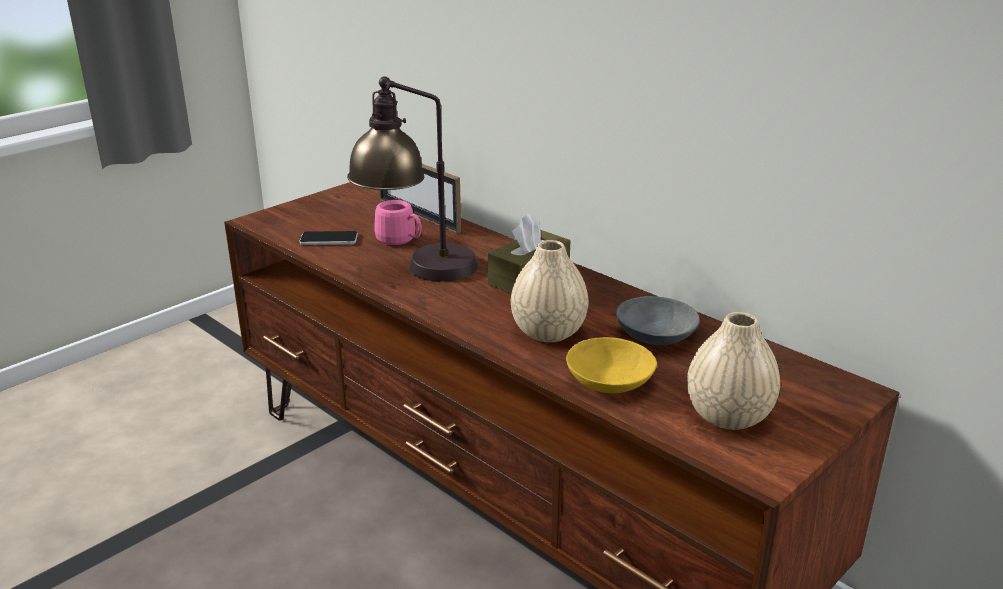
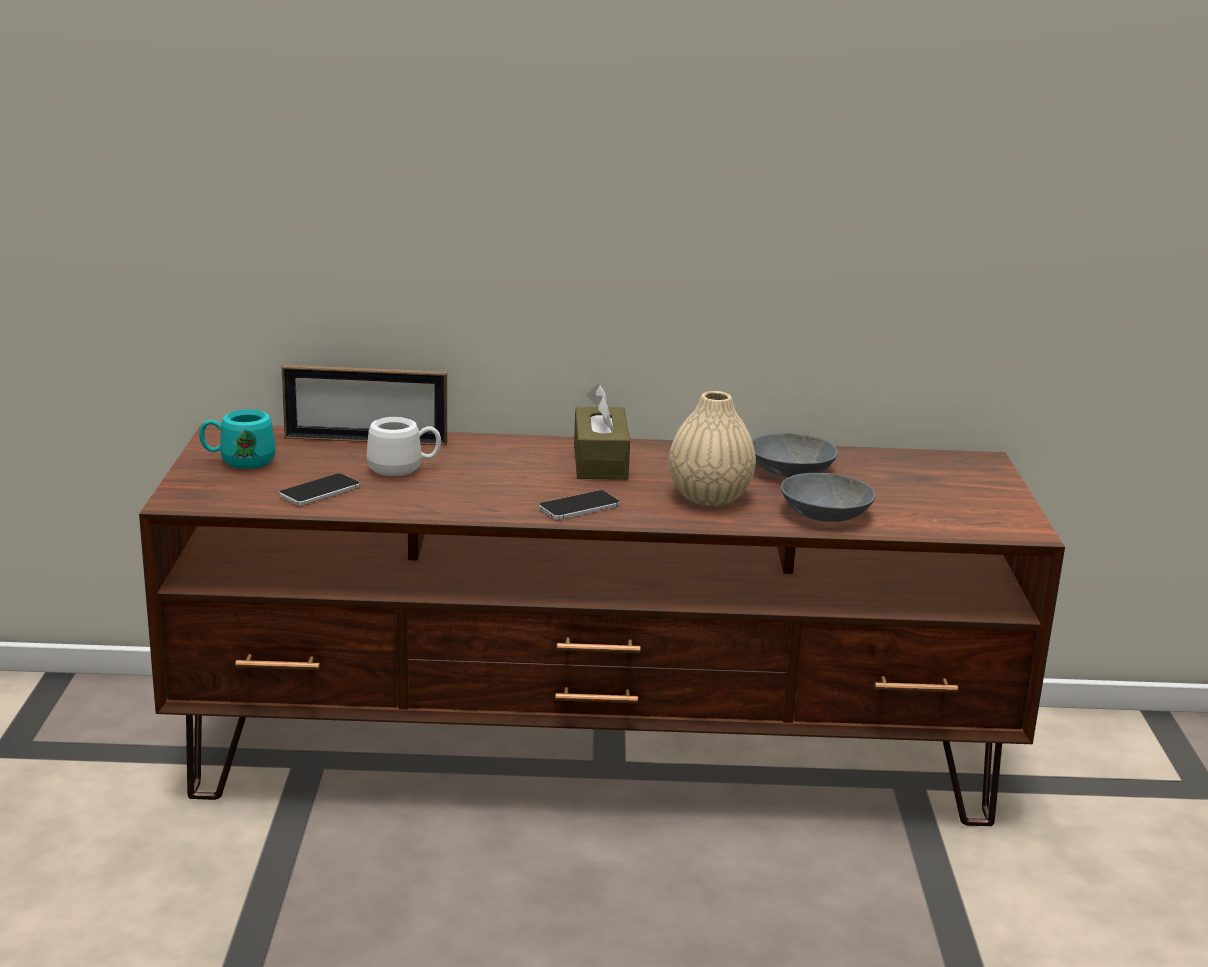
camera: 45 degrees left, 5 degrees down
table lamp [347,76,478,282] -> none
pink mug [374,200,422,245] -> white mug [367,417,441,476]
yellow bowl [566,337,657,393] -> grey bowl [781,473,876,522]
beige vase [687,312,780,430] -> none
none -> turquoise mug [199,409,276,469]
none -> phone [539,490,620,520]

